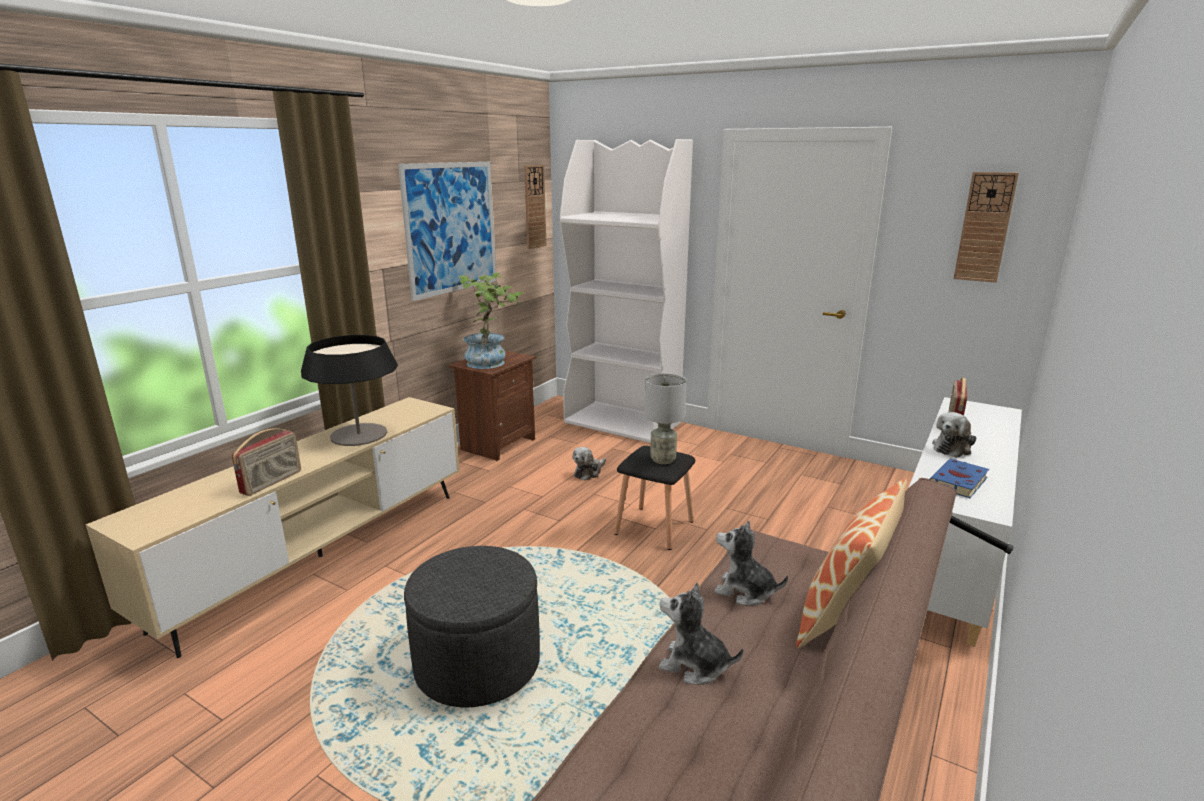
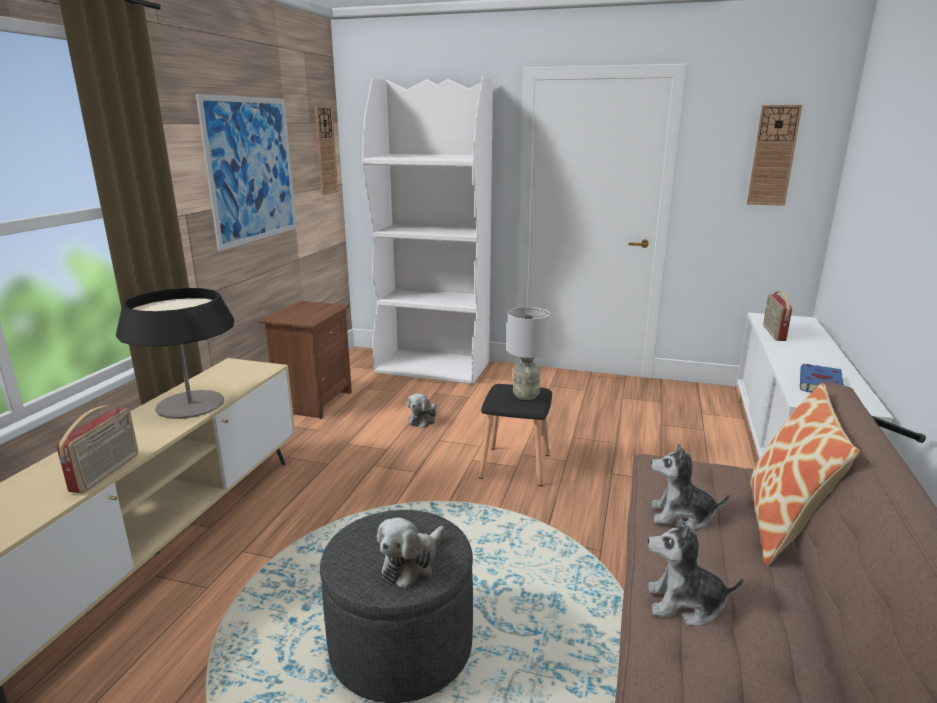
camera: 15 degrees left, 0 degrees up
potted plant [458,272,525,369] -> none
plush toy [932,412,976,458] -> plush toy moved to [377,518,444,589]

